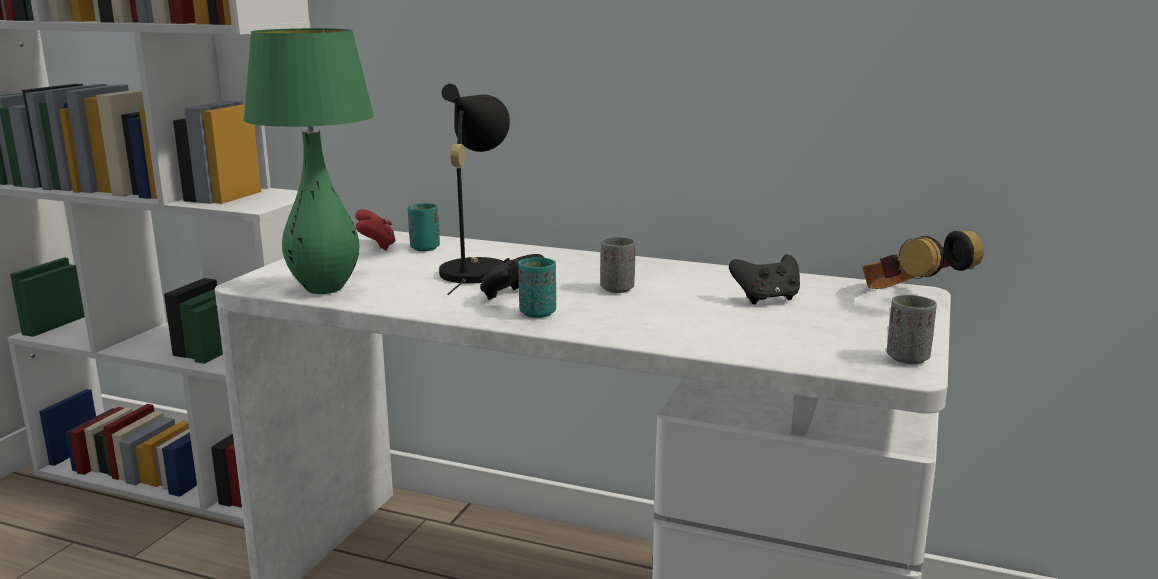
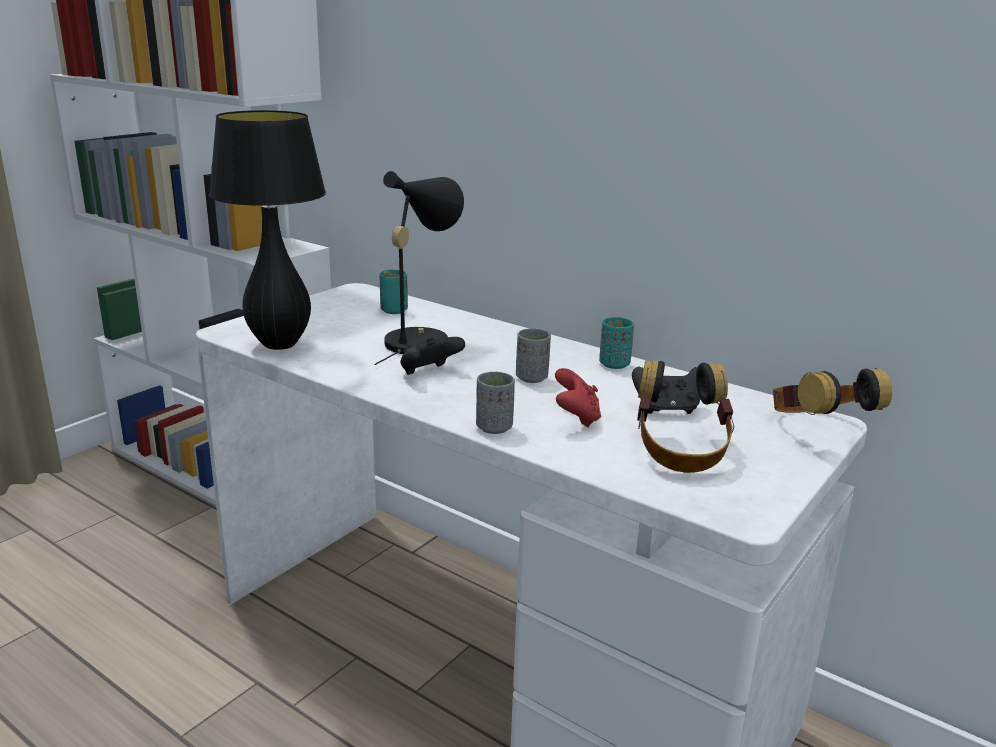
camera: 15 degrees right, 5 degrees up
green table lamp [243,28,374,294] -> black table lamp [209,110,326,350]
red game controller [355,209,396,251] -> red game controller moved to [555,368,601,427]
turquoise cup [518,257,556,318] -> turquoise cup moved to [599,317,634,369]
grey cup [887,295,937,364] -> grey cup moved to [476,372,515,434]
none -> headphones [637,360,734,473]

